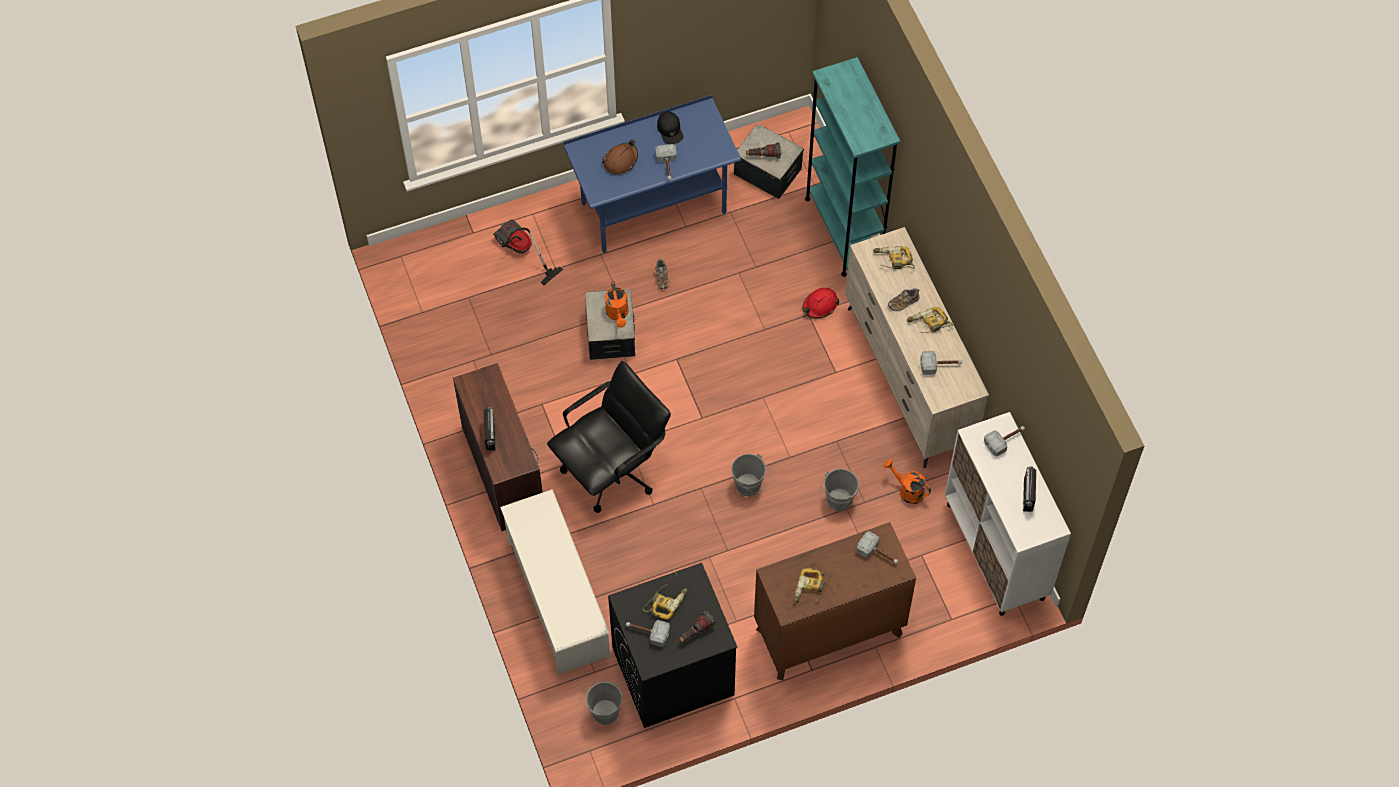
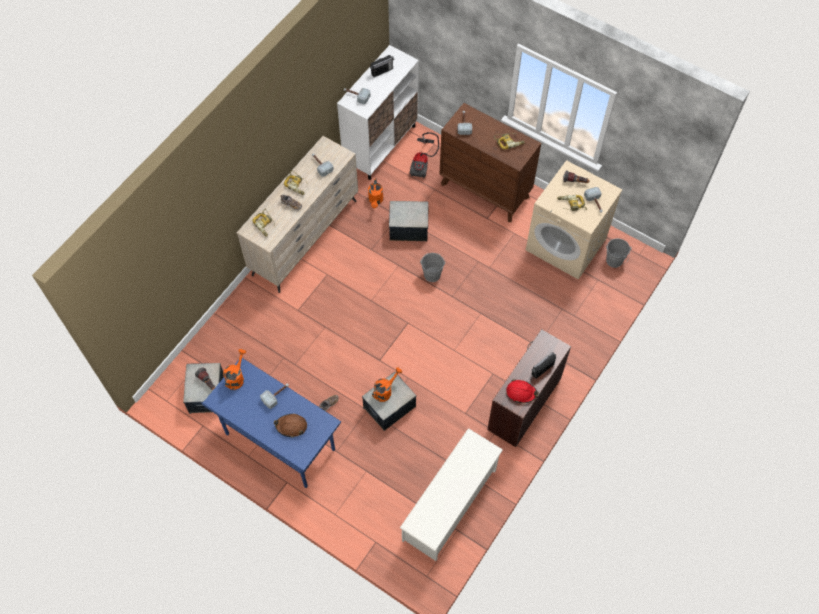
camera: 125 degrees left, 0 degrees up
vacuum cleaner [493,220,563,285] -> vacuum cleaner moved to [410,132,439,178]
white shoe rack [500,489,610,675] -> white shoe rack moved to [400,428,503,561]
black office chair [547,361,671,513] -> none
black washing machine [608,563,737,728] -> beige washing machine [526,160,623,279]
black cap [657,111,683,144] -> none
red hard hat [802,288,839,318] -> red hard hat moved to [506,379,539,403]
turquoise bookcase [805,57,900,277] -> none
grey bucket [819,469,859,512] -> storage box [389,201,429,241]
none -> orange watering can [223,349,246,390]

